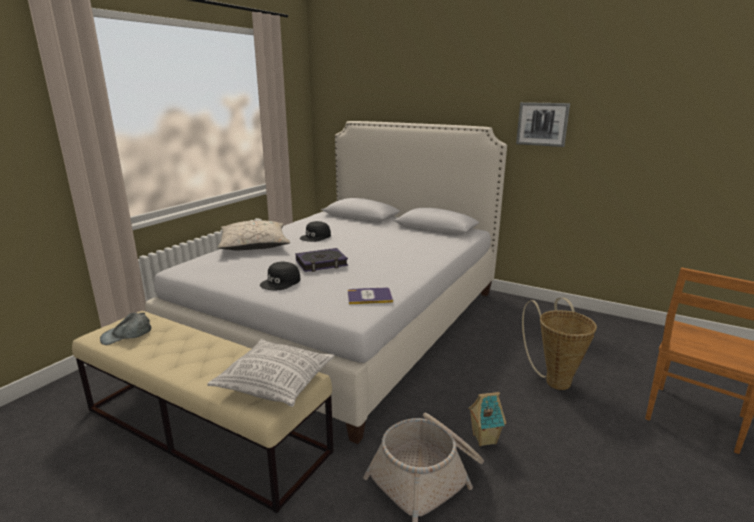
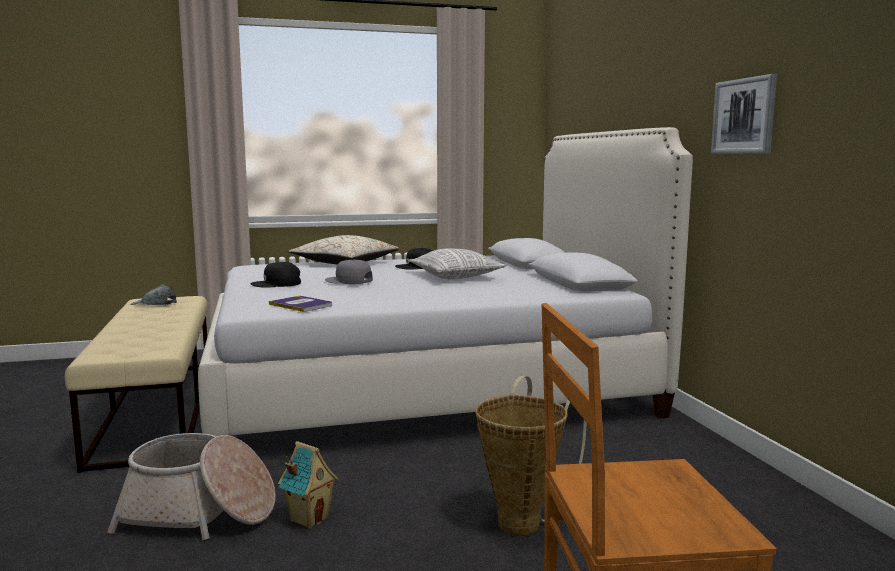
camera: 45 degrees right, 10 degrees down
pillow [207,339,335,407] -> pillow moved to [408,248,506,279]
book [296,248,348,272] -> grey cap [325,260,373,284]

